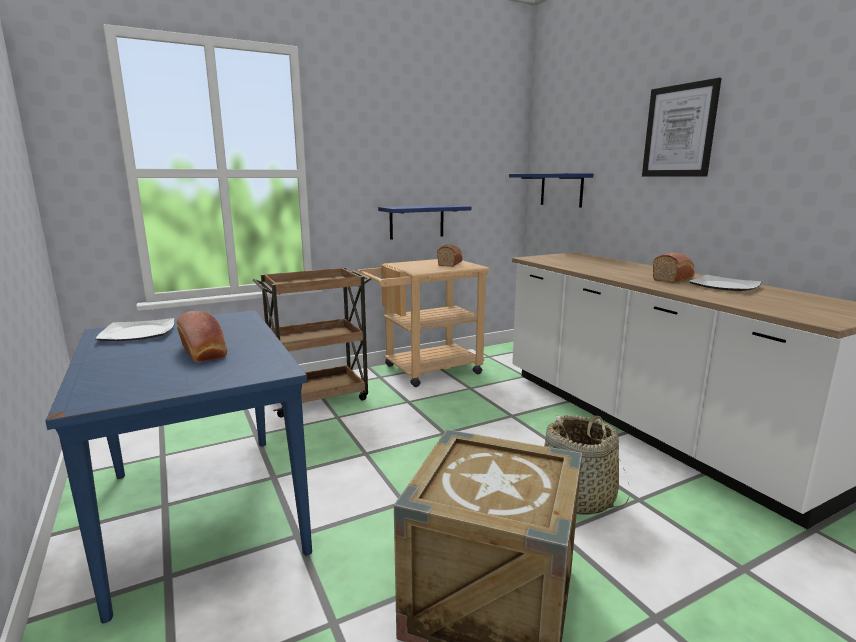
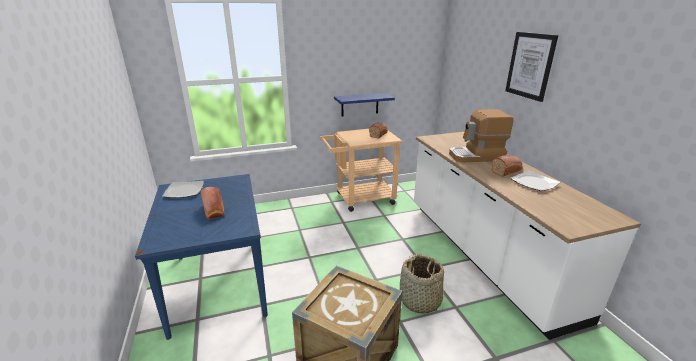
camera: 10 degrees right, 10 degrees up
brown cart [253,268,371,417] -> none
blue shelf [509,173,593,208] -> none
none -> coffee machine [449,109,514,163]

